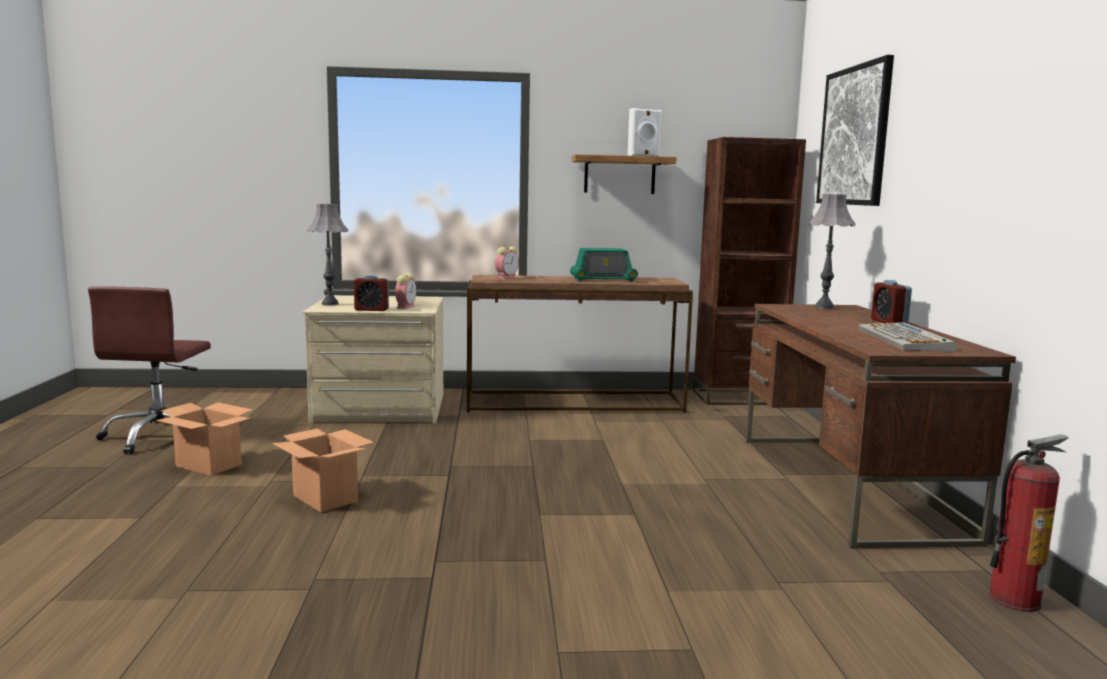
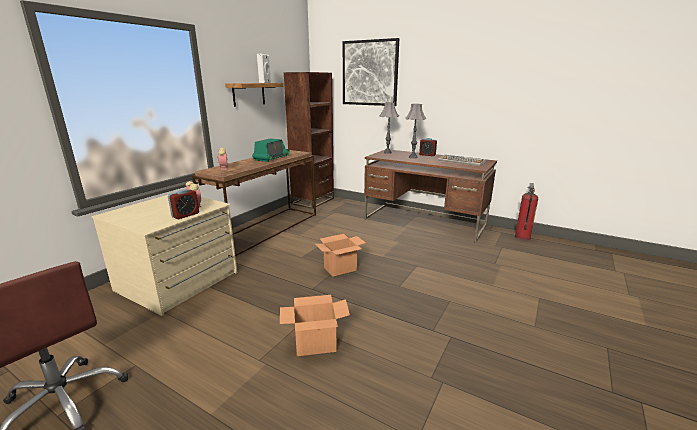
camera: 55 degrees left, 10 degrees up
cardboard box [156,402,252,476] -> cardboard box moved to [315,234,366,277]
grey table lamp [307,204,348,306] -> grey table lamp moved to [405,104,426,159]

